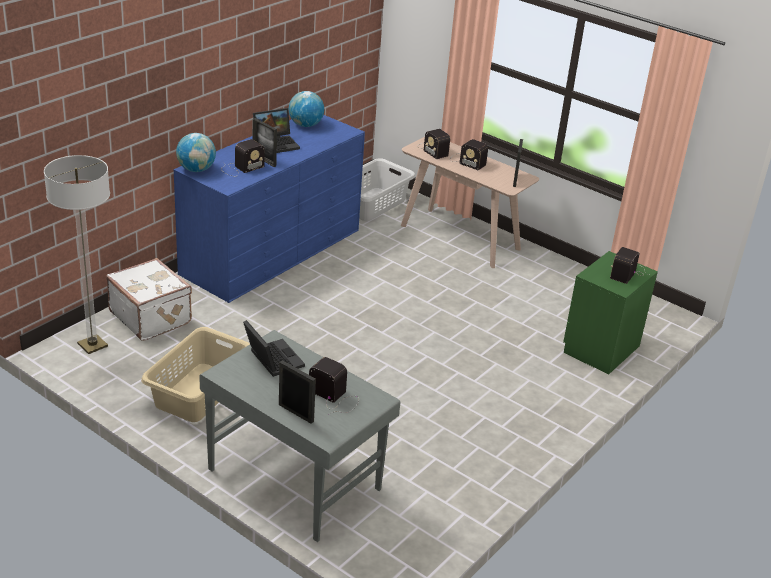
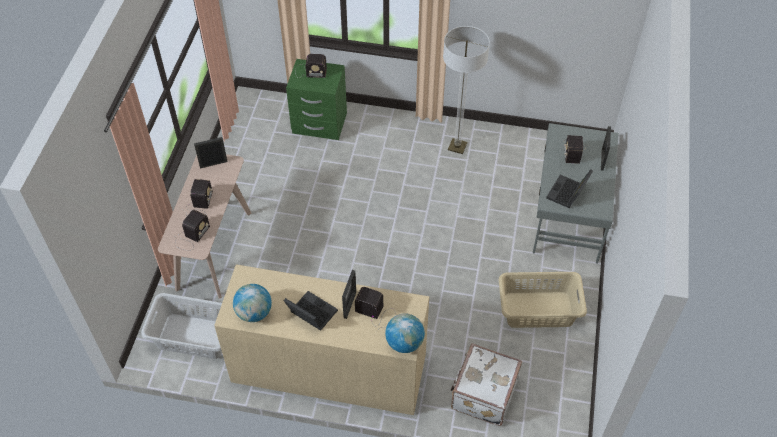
camera: 115 degrees left, 20 degrees up
floor lamp [44,155,110,354] -> floor lamp moved to [443,26,490,154]
blue dresser [174,115,365,303] -> beige dresser [214,264,429,415]

